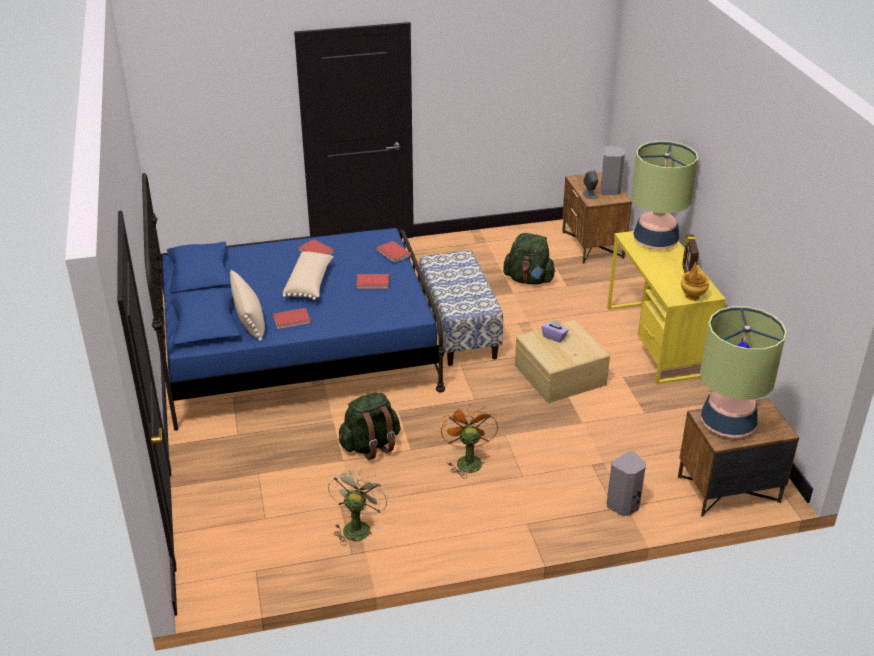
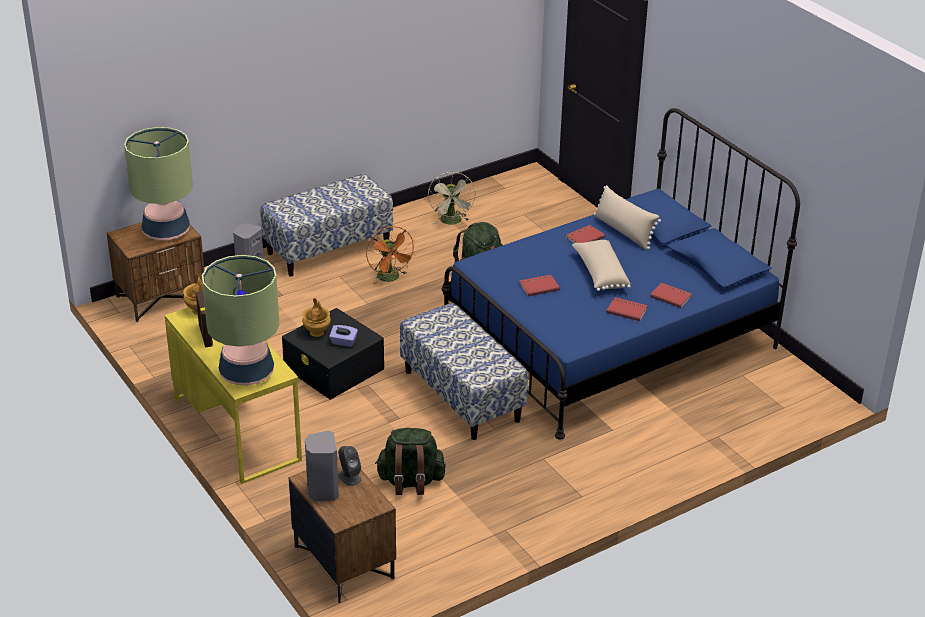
camera: 160 degrees right, 0 degrees up
red book [376,241,412,263] -> red book moved to [650,283,692,308]
beige storage box [515,320,610,403] -> black storage box [282,308,385,399]
none -> bench [260,174,393,277]
none -> brown vase [302,298,331,337]

